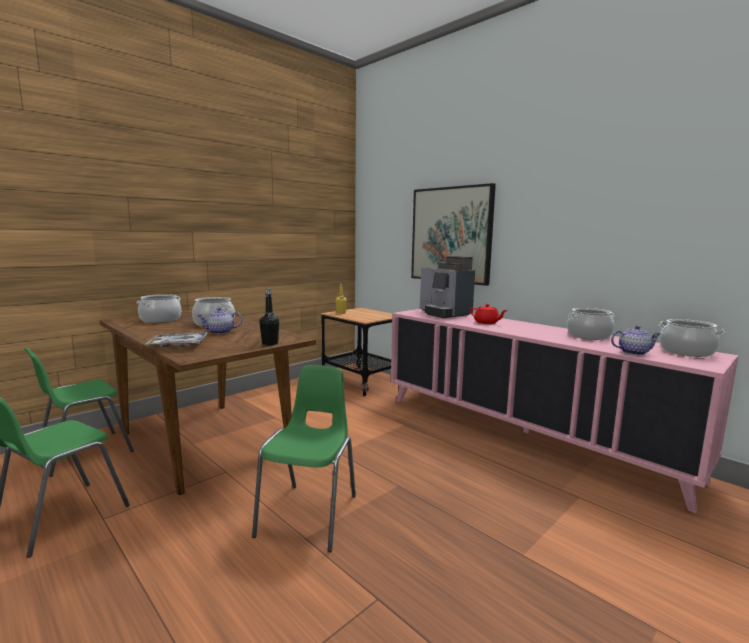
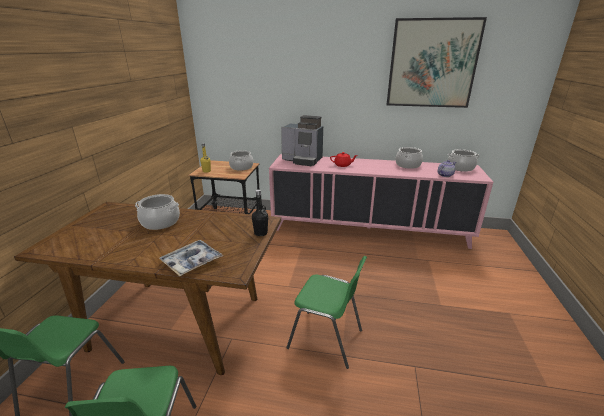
camera: 35 degrees left, 15 degrees up
cooking pot [137,294,181,323] -> cooking pot moved to [229,150,253,171]
teapot [197,308,242,334] -> none
green chair [252,365,356,552] -> green chair turned 135 degrees clockwise [286,256,367,369]
picture [411,183,496,286] -> picture moved to [387,17,487,108]

